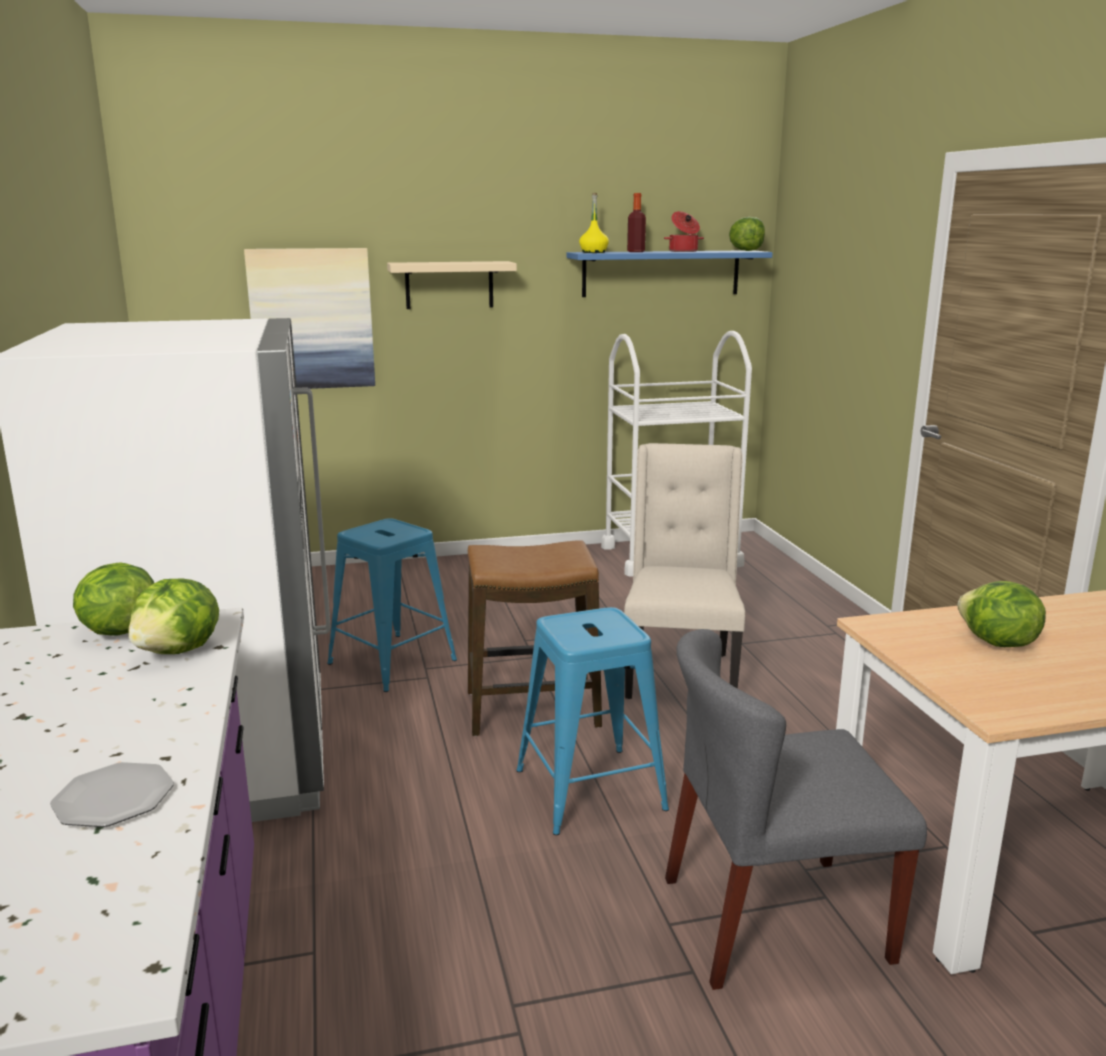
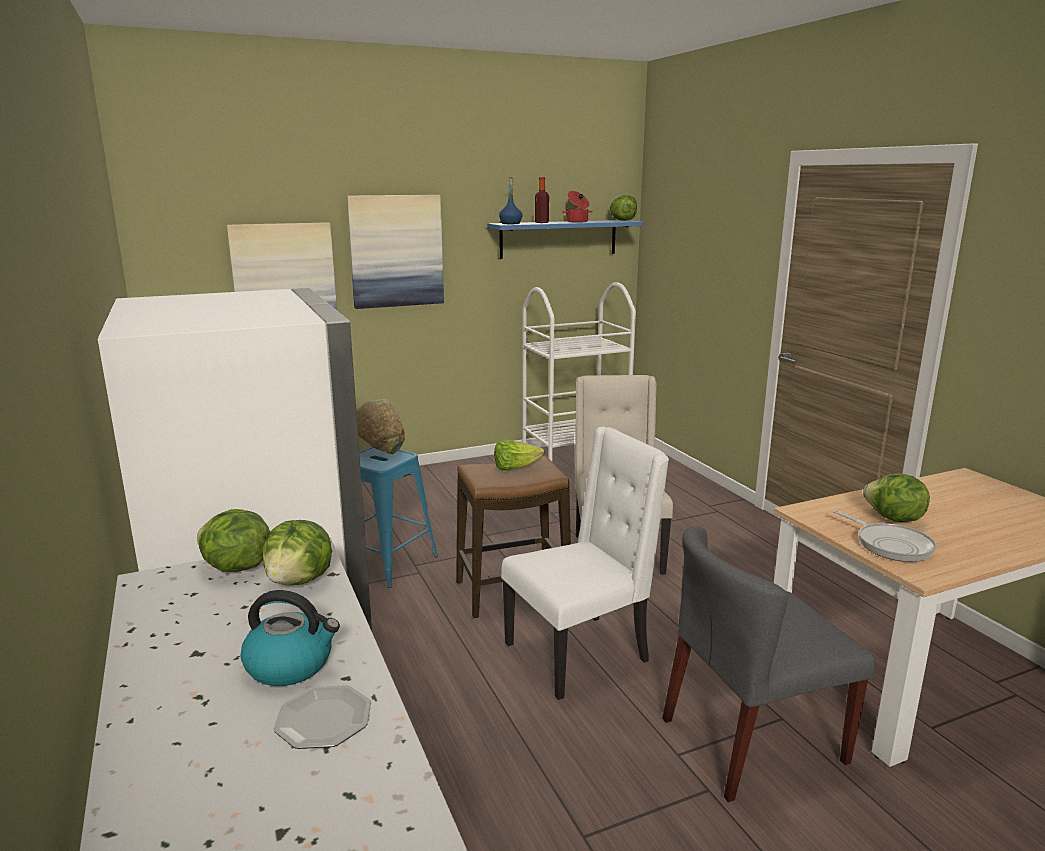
camera: 10 degrees left, 0 degrees up
beige shelf [387,261,517,309] -> picture [346,195,444,309]
blue stool [517,607,669,835] -> white chair [501,427,669,700]
yellow bottle [579,193,609,253] -> blue bottle [499,177,522,224]
none -> kettle [241,590,340,686]
none -> green bowl [356,399,405,454]
none -> lettuce [494,439,544,471]
none -> frying pan [833,510,937,562]

